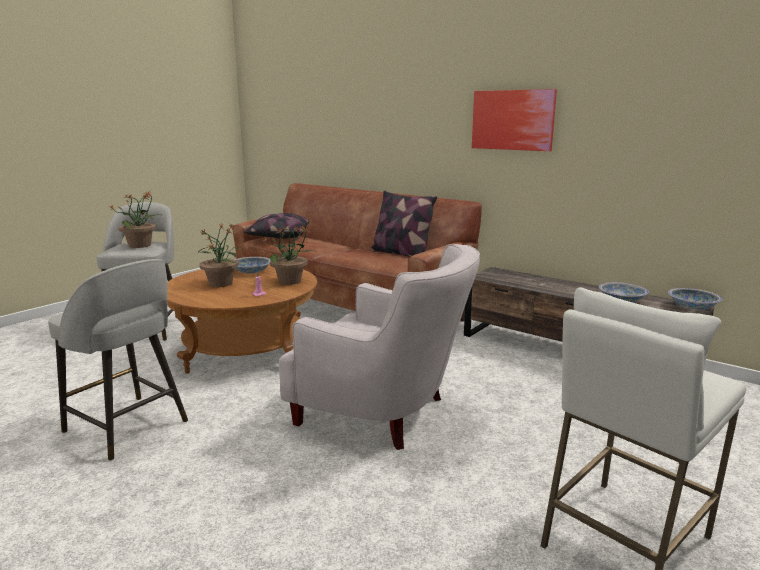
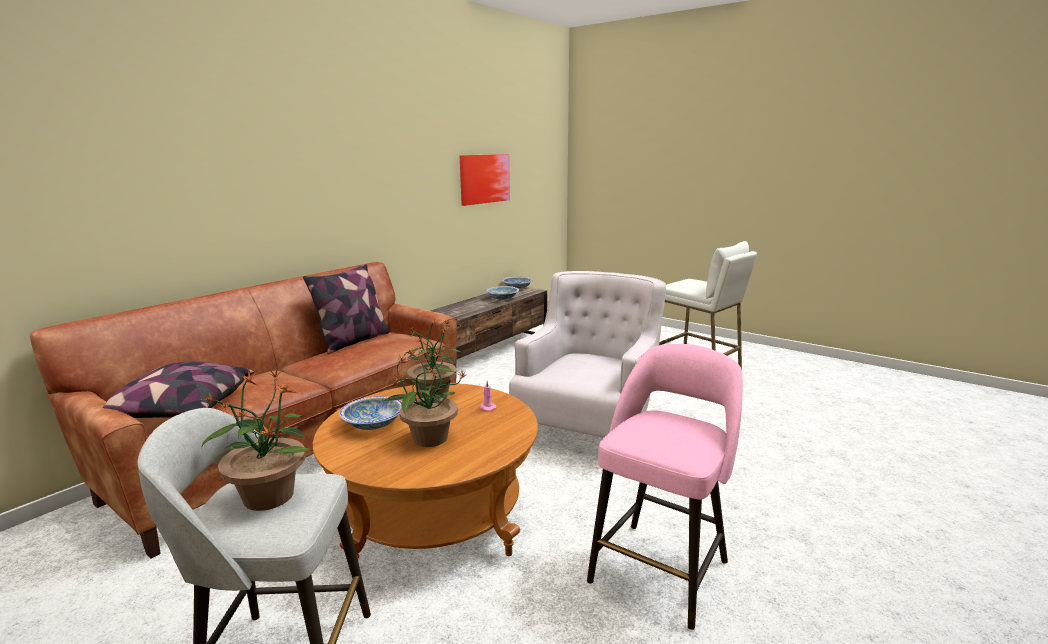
camera: 90 degrees left, 0 degrees up
grey stool [48,259,188,461] -> pink stool [587,344,743,630]
picture [472,89,557,151] -> picture moved to [460,154,510,206]

